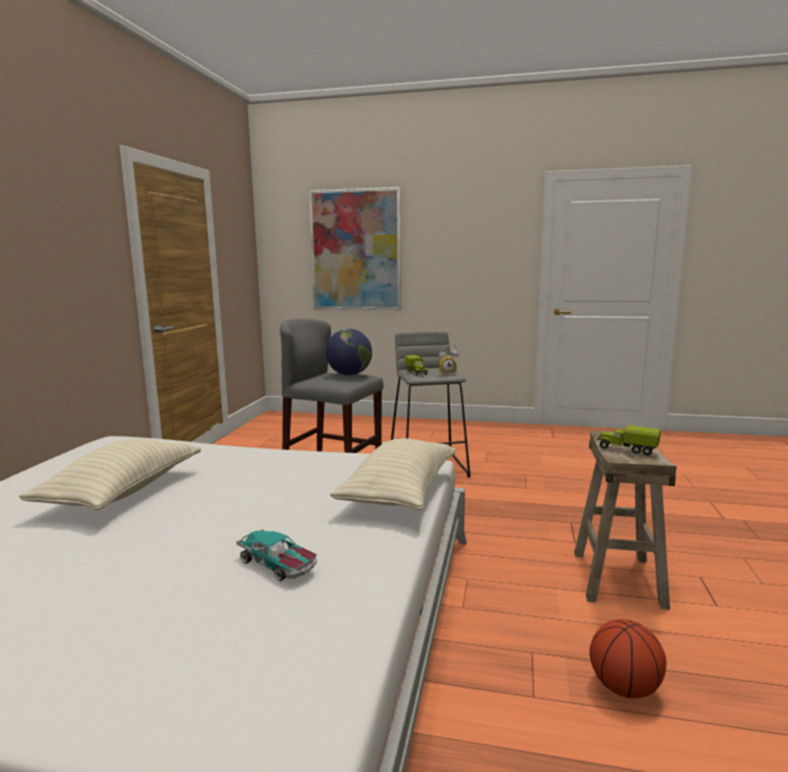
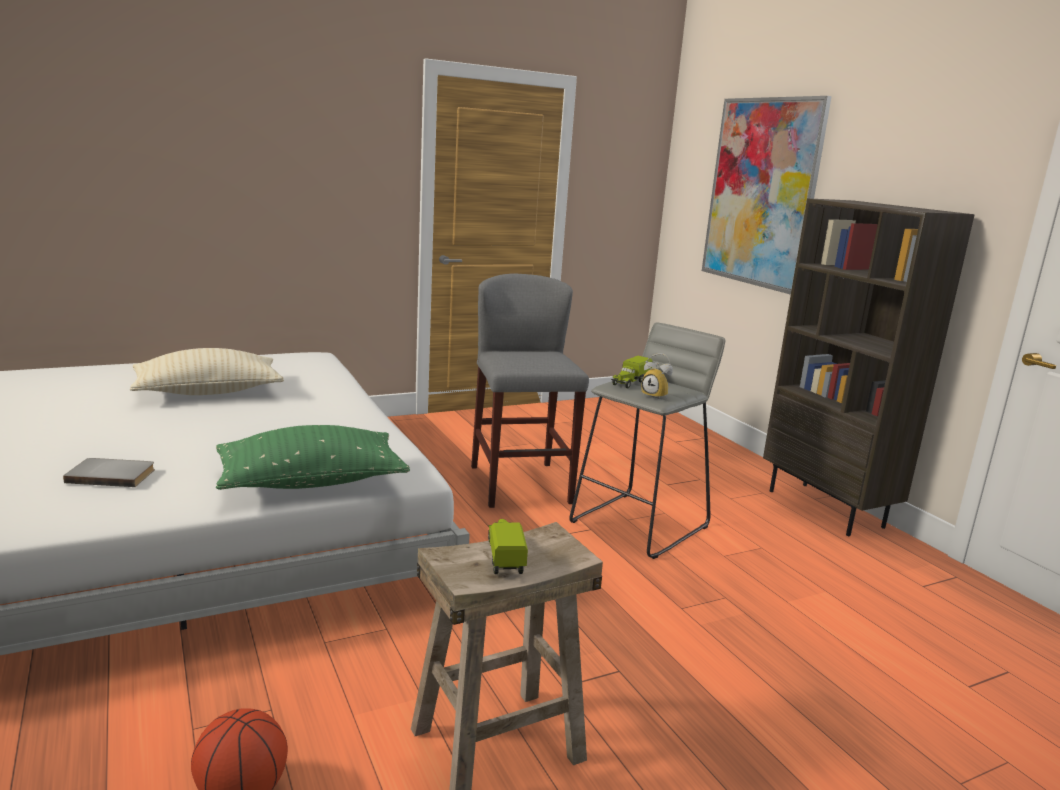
camera: 50 degrees right, 5 degrees up
toy car [236,529,317,581] -> grey book [63,458,155,487]
globe [326,329,372,375] -> none
beige pillow [330,438,456,510] -> green pillow [216,425,410,490]
none -> brown bookcase [763,198,975,536]

